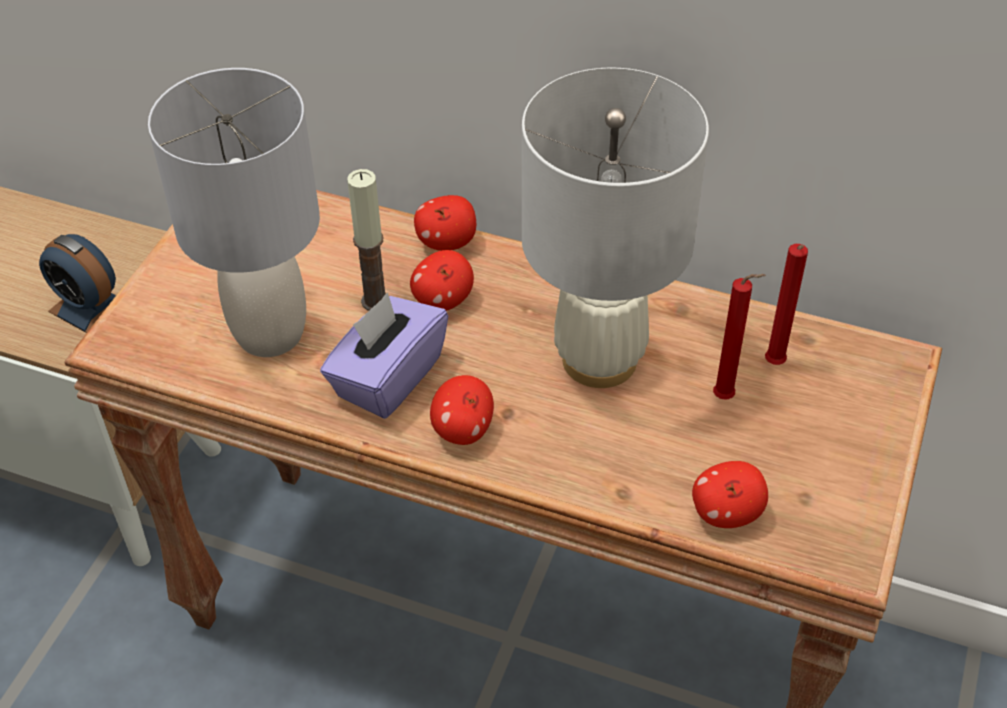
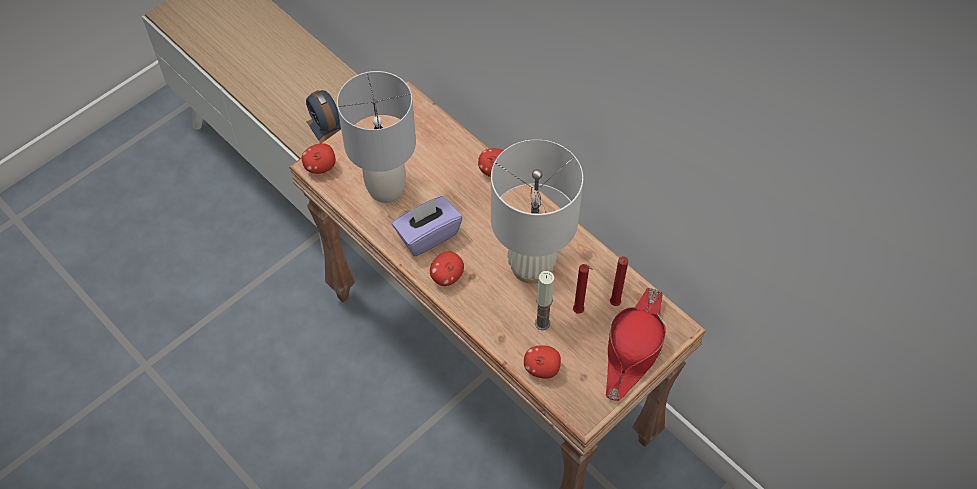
camera: 25 degrees right, 10 degrees up
candle [347,169,386,311] -> candle moved to [535,271,554,330]
apple [410,250,474,311] -> apple moved to [302,143,336,174]
none -> red hat [606,288,666,401]

